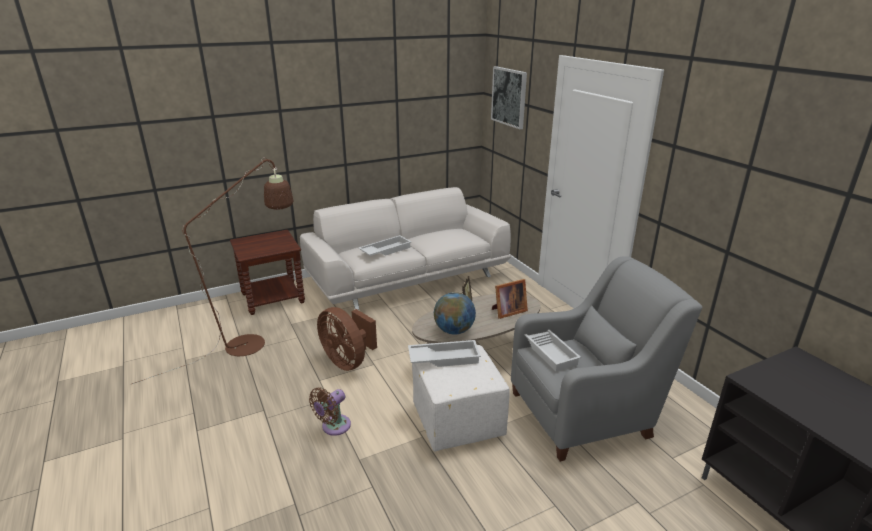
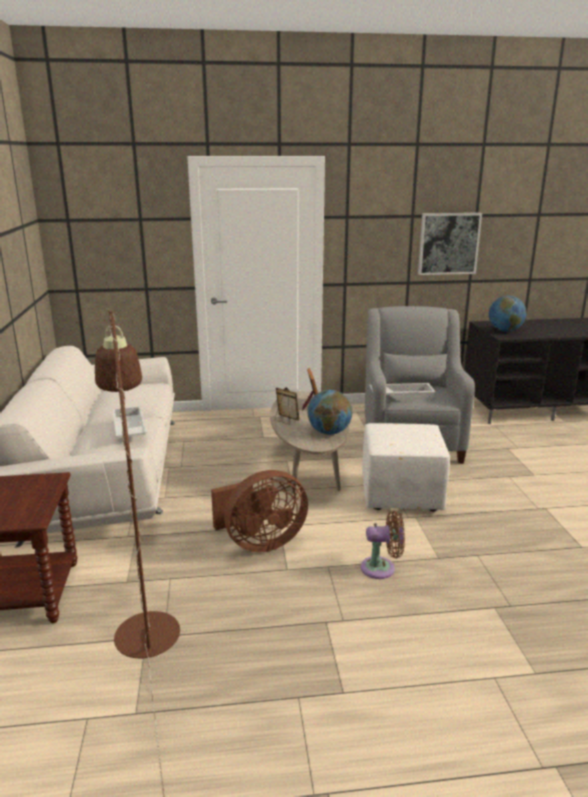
camera: 70 degrees left, 5 degrees down
brown fan [309,388,351,436] -> brown fan turned 60 degrees counterclockwise [361,511,405,579]
white tray [408,340,481,367] -> none
picture [491,66,527,129] -> picture moved to [418,213,482,275]
none -> globe [489,295,527,332]

